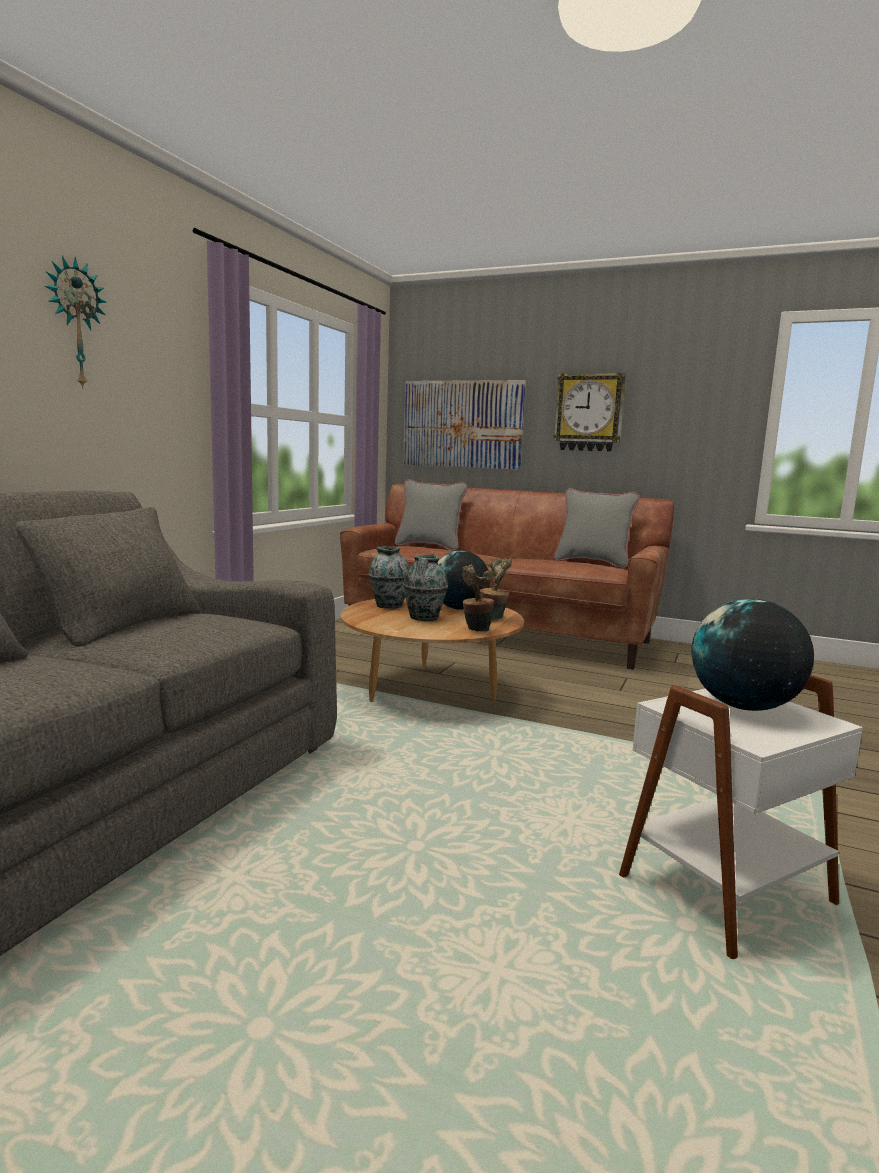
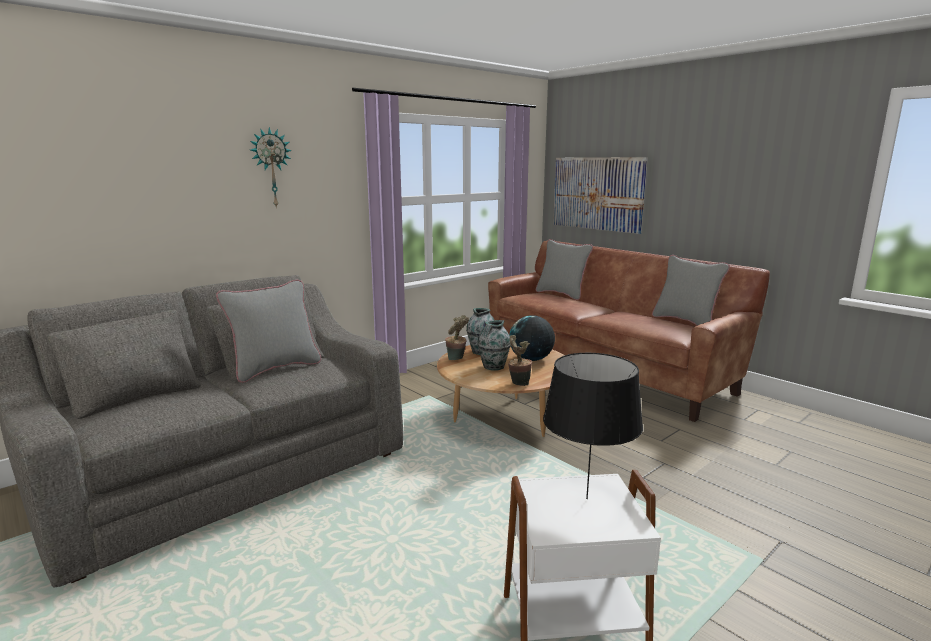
camera: 25 degrees right, 5 degrees up
potted plant [480,558,512,620] -> potted plant moved to [445,315,469,360]
wall clock [554,373,626,452] -> none
globe [692,599,814,711] -> black table lamp [543,353,643,499]
none -> grey pillow [216,280,322,383]

